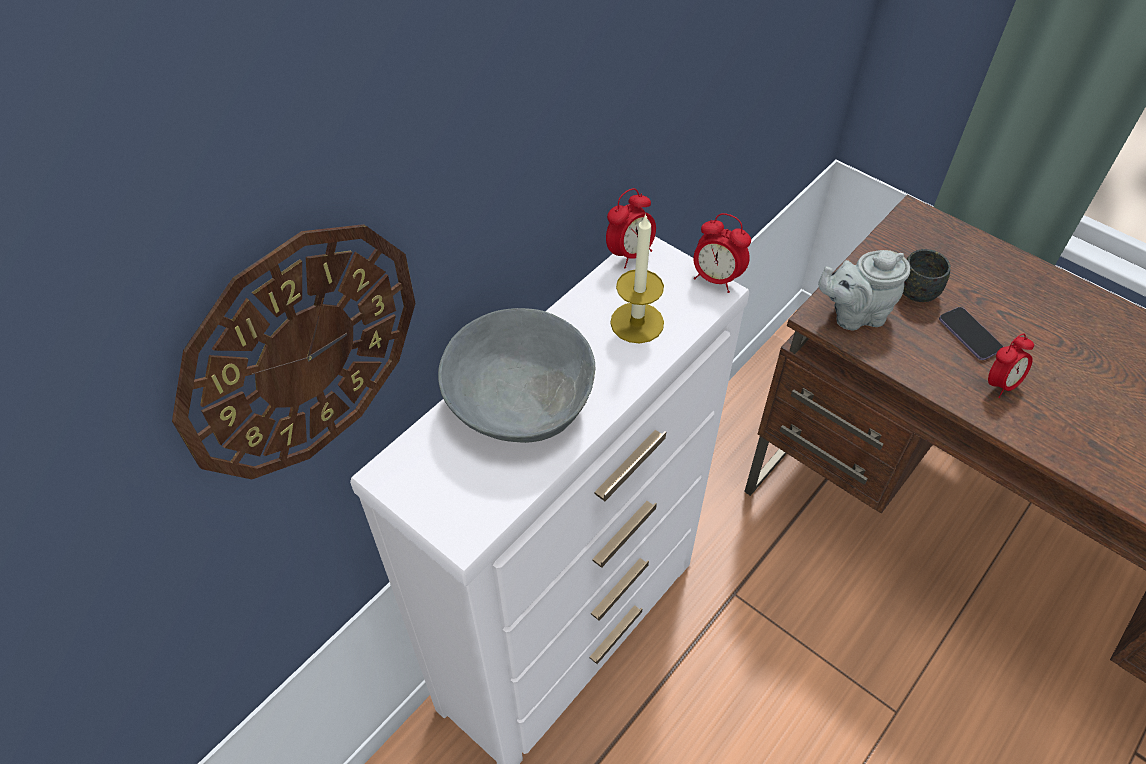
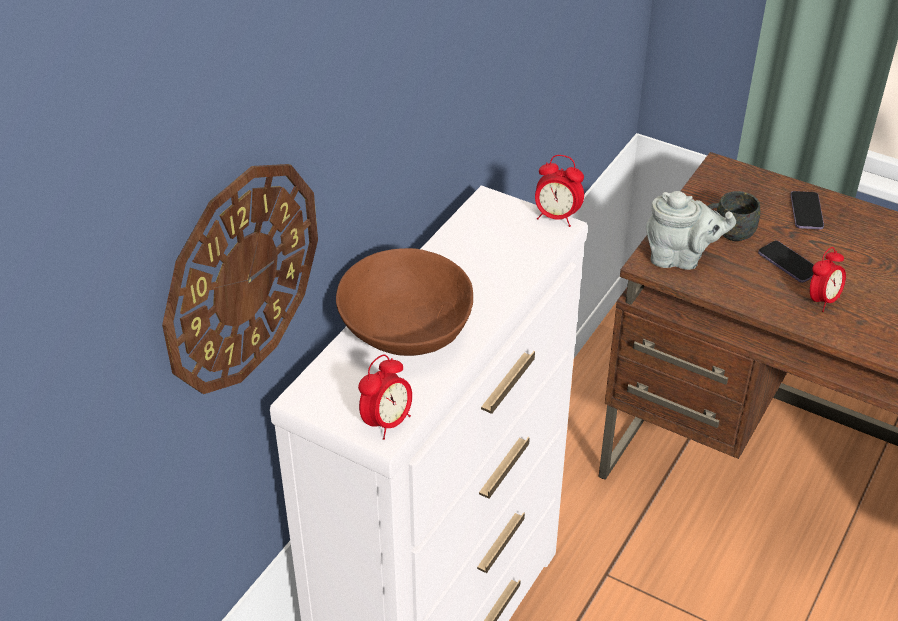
camera: 10 degrees left, 10 degrees down
grey bowl [438,308,595,443] -> brown bowl [336,248,473,356]
alarm clock [606,188,656,269] -> alarm clock moved to [358,355,412,440]
candle [610,214,664,344] -> none
grey teapot [818,250,910,330] -> grey teapot turned 150 degrees counterclockwise [646,191,736,270]
none -> phone [790,191,824,229]

